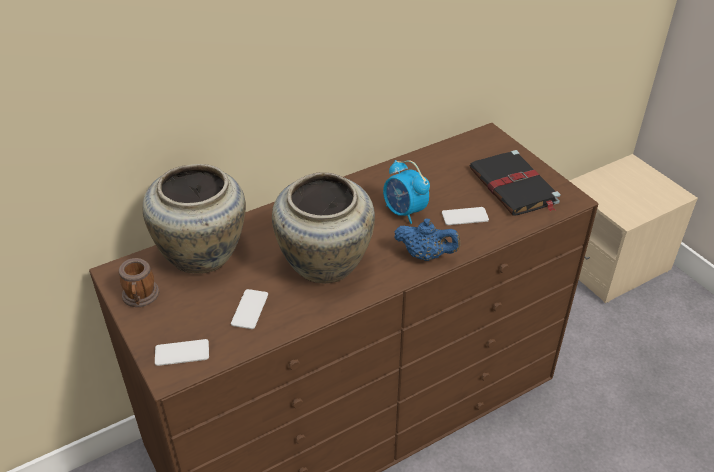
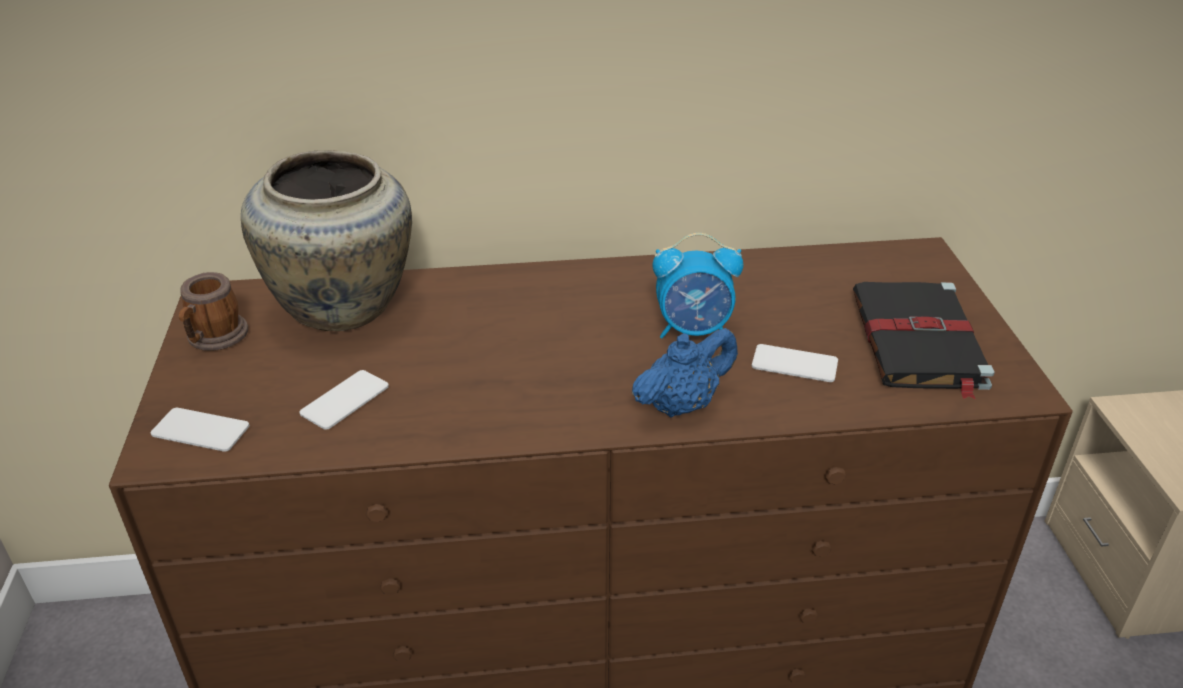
camera: 25 degrees right, 5 degrees down
beige vase [272,172,375,283] -> none
alarm clock [383,160,430,224] -> alarm clock turned 75 degrees counterclockwise [653,233,743,338]
blue teapot [395,218,461,261] -> blue teapot turned 75 degrees counterclockwise [632,328,738,418]

